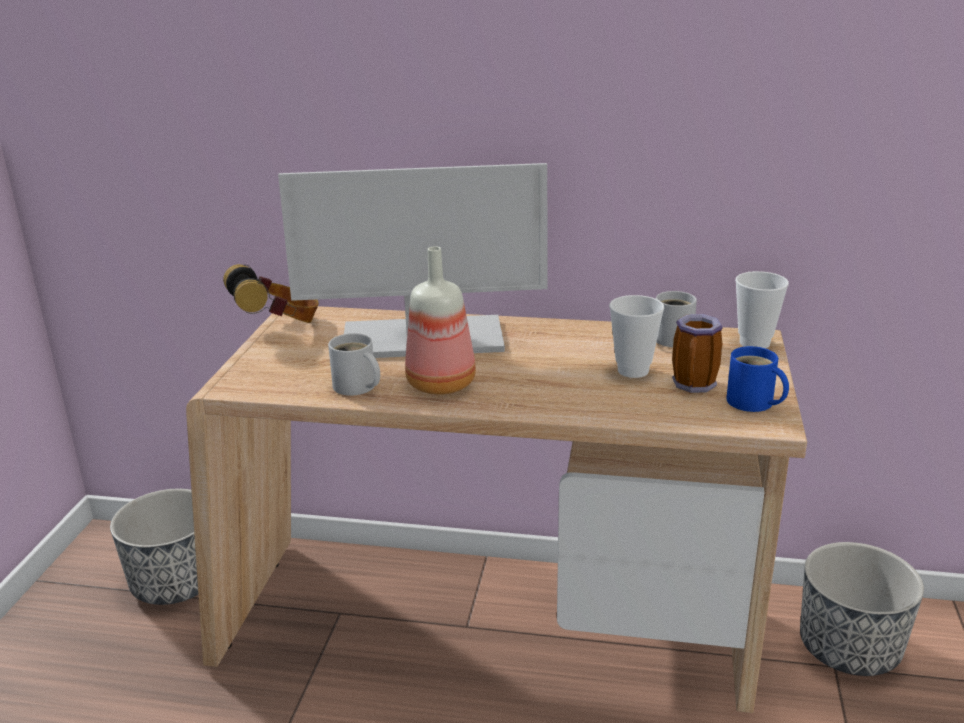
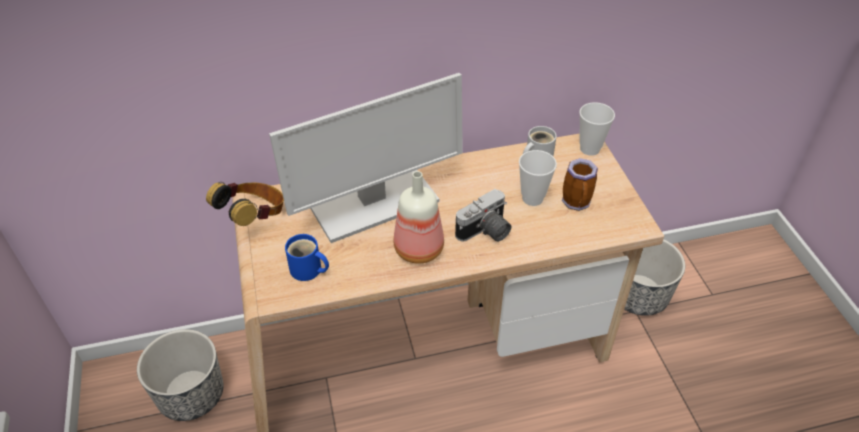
camera: 25 degrees left, 20 degrees up
white mug [328,333,380,396] -> none
blue mug [726,346,789,412] -> blue mug moved to [285,234,329,281]
none -> camera [455,189,512,242]

